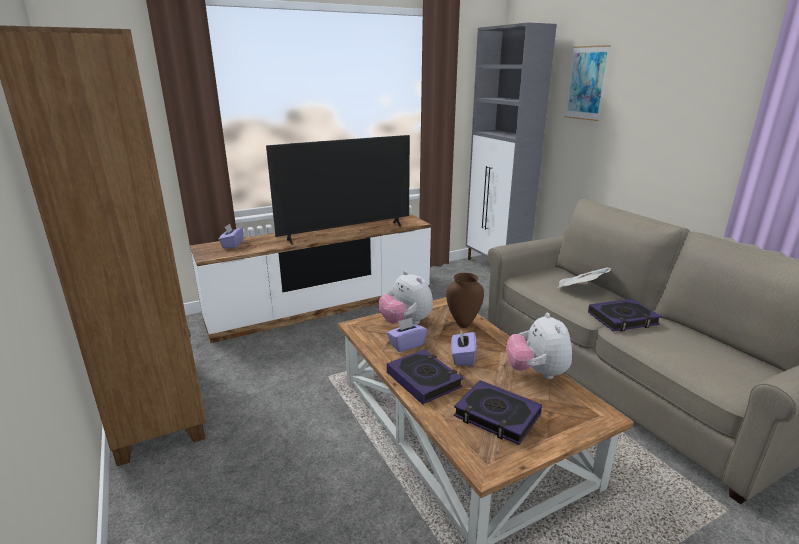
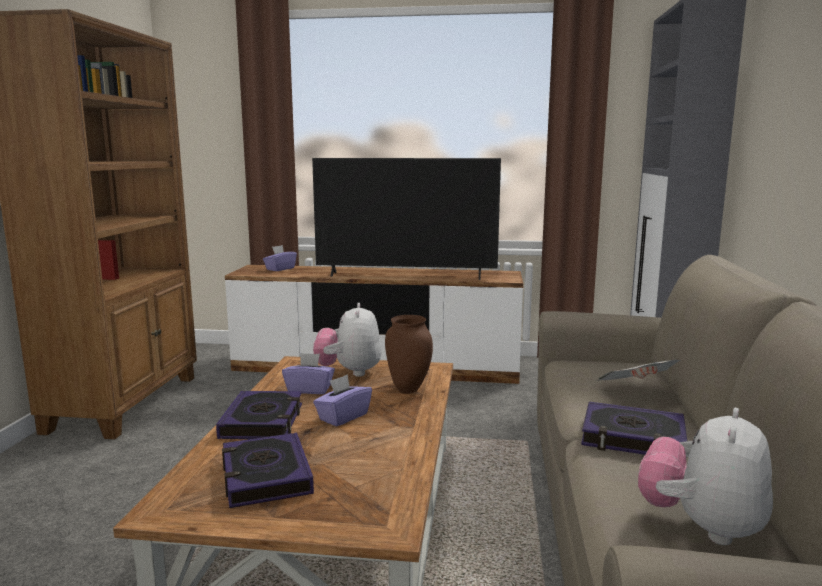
camera: 35 degrees right, 10 degrees down
plush toy [506,313,572,379] -> plush toy moved to [638,408,773,545]
picture [565,45,611,121] -> none

